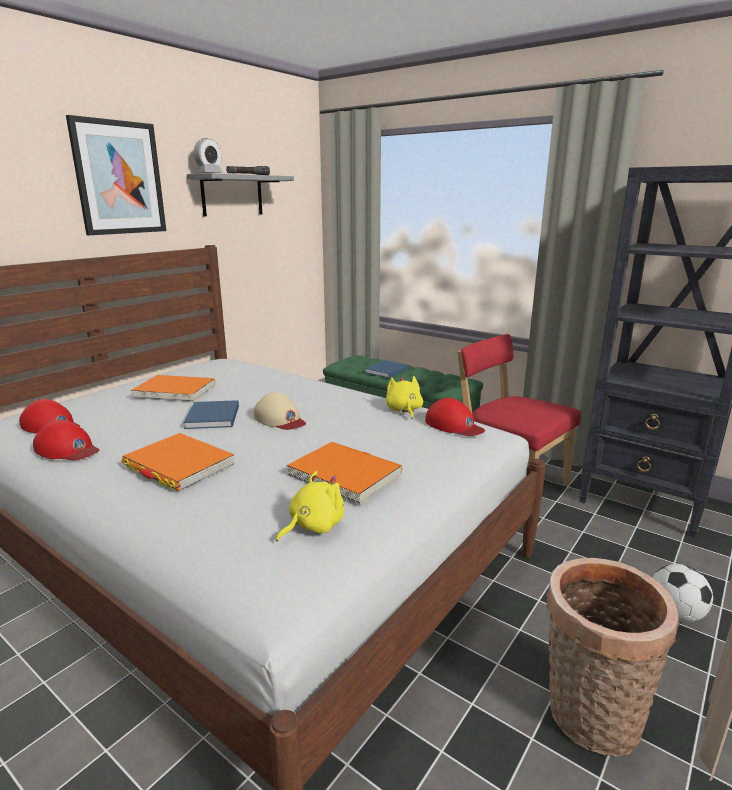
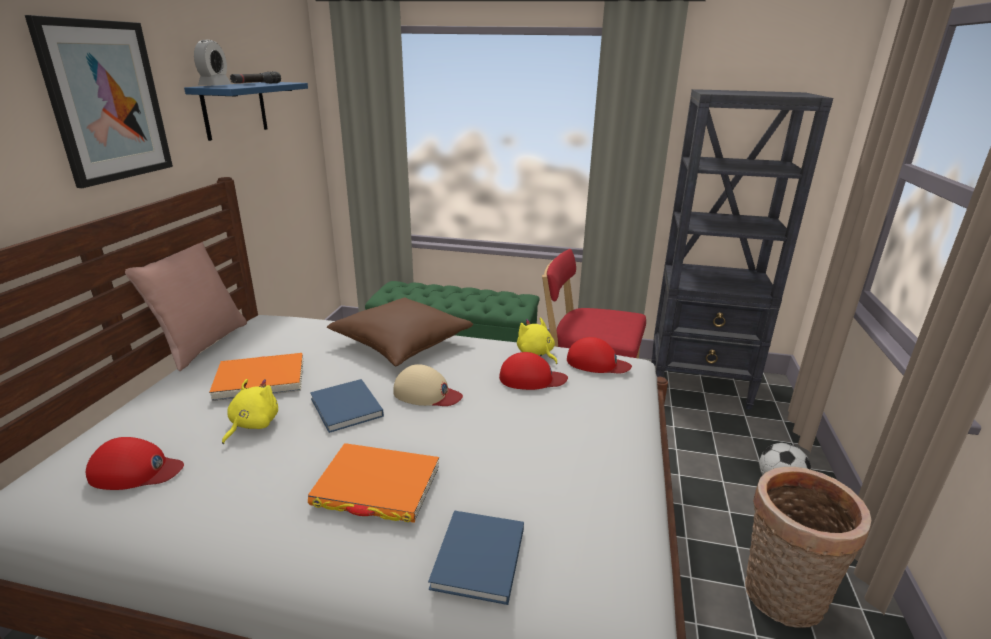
camera: 25 degrees left, 5 degrees up
red cap [33,420,99,460] -> red cap moved to [499,352,568,390]
grey shelf [187,173,294,216] -> blue shelf [184,82,308,141]
yellow plush toy [276,471,344,542] -> yellow plush toy moved to [222,379,278,444]
orange book [287,442,402,505] -> none
blue book [364,360,409,378] -> blue book moved to [428,511,524,605]
none -> pink pillow [125,242,247,371]
none -> brown pillow [327,298,473,366]

